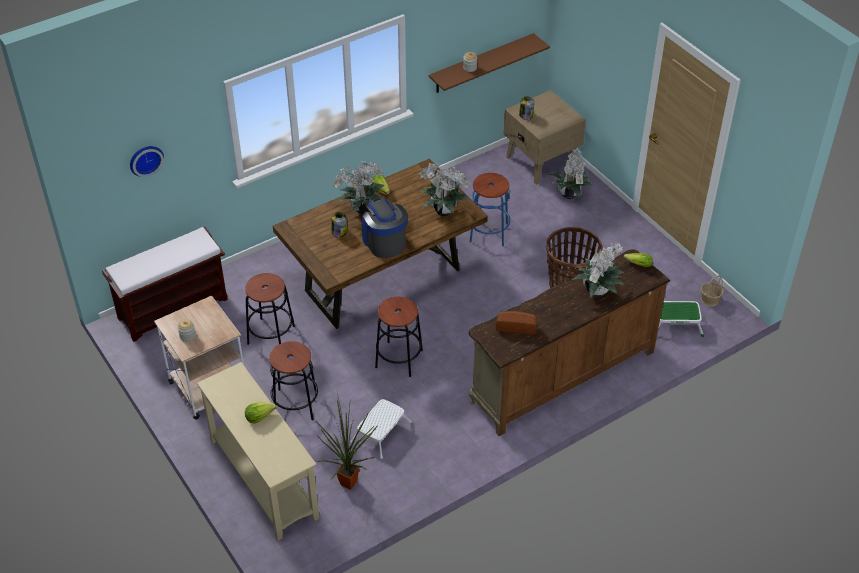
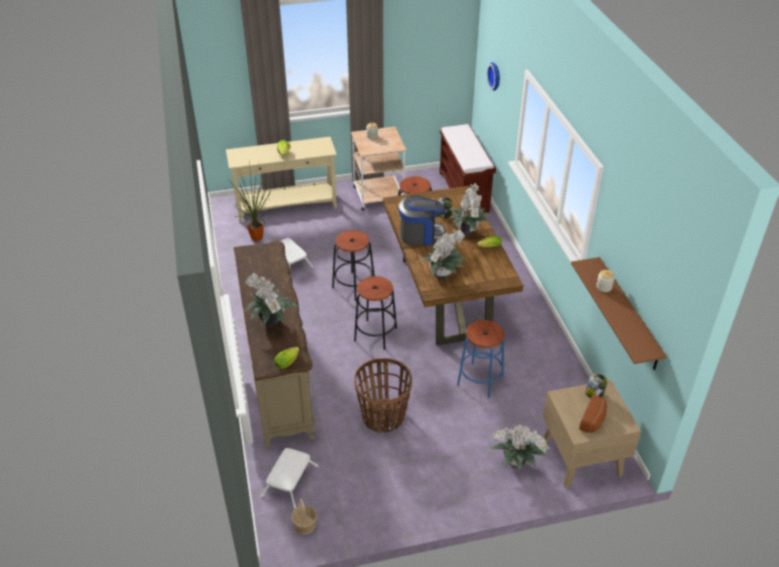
camera: 110 degrees right, 5 degrees down
black stool [269,341,318,420] -> black stool moved to [354,276,397,350]
bread [496,311,537,335] -> bread moved to [579,395,607,433]
green step ladder [658,301,704,337] -> white step ladder [260,448,318,508]

